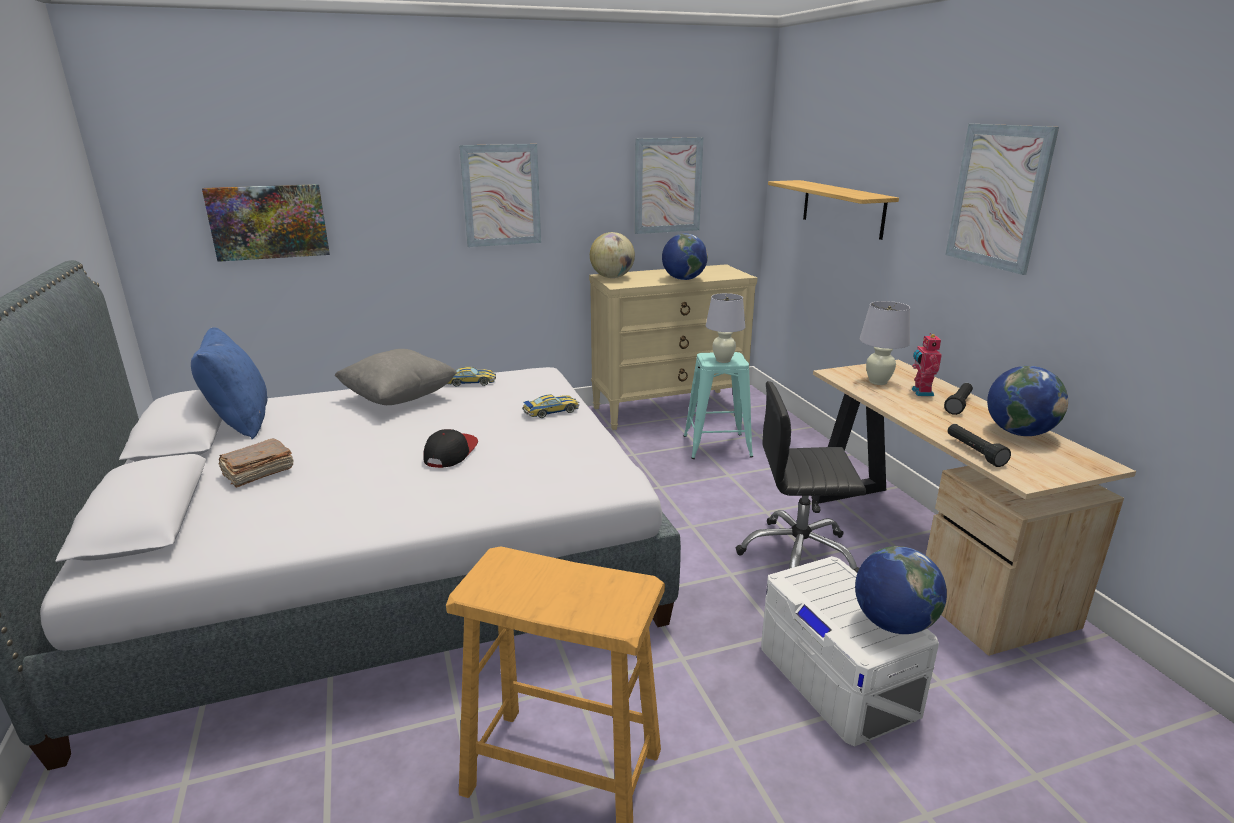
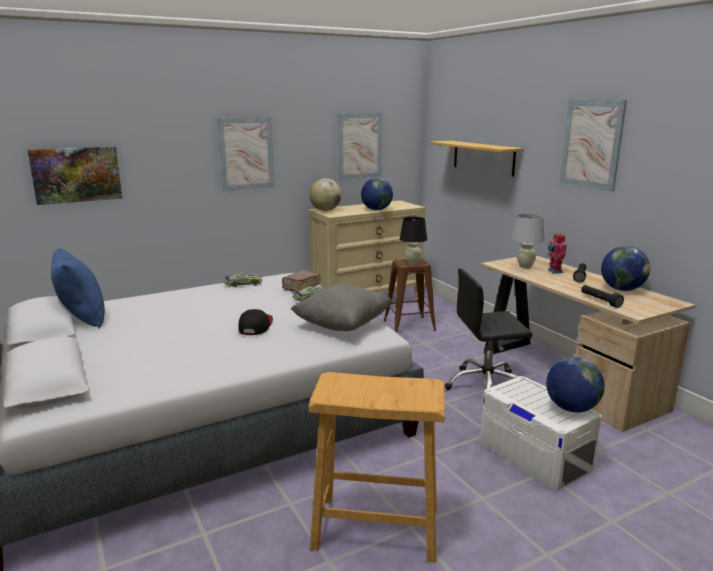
camera: 10 degrees left, 5 degrees down
brown book [218,438,294,488] -> brown book moved to [282,270,321,292]
grey pillow [334,349,457,405] -> grey pillow moved to [291,284,392,331]
turquoise stool [684,352,753,459] -> brown stool [384,258,436,333]
white table lamp [706,293,745,363] -> black table lamp [400,217,427,265]

